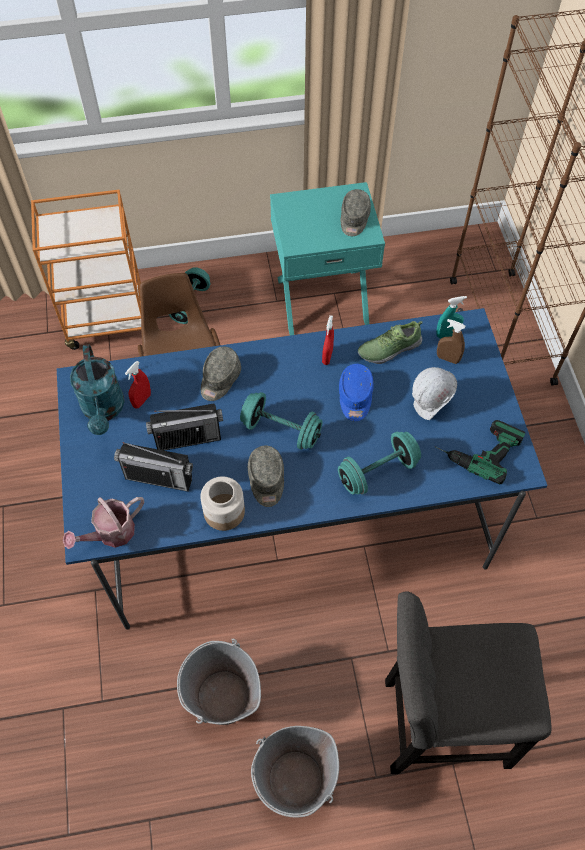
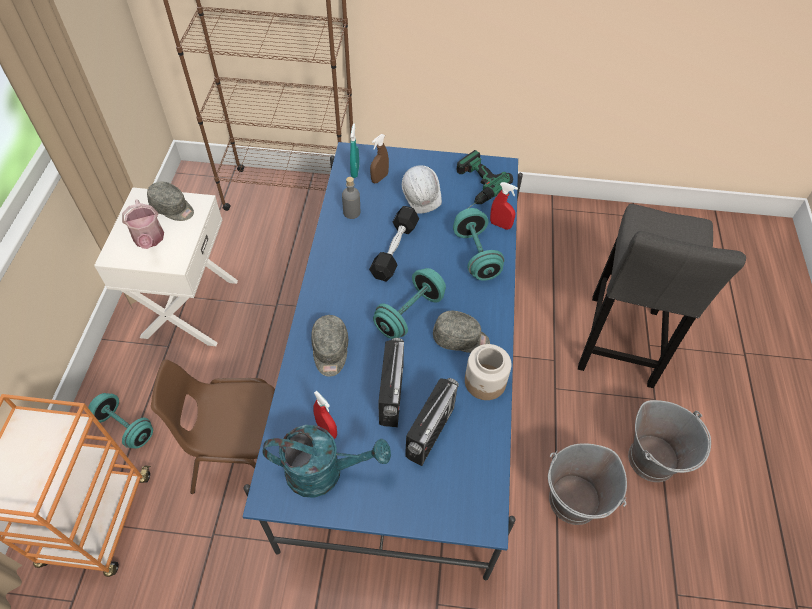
camera: 75 degrees left, 5 degrees down
watering can [63,497,144,549] -> watering can moved to [122,199,164,249]
grey cap [201,347,241,401] -> grey cap turned 45 degrees clockwise [311,315,348,377]
turquoise nightstand [270,182,385,336] -> white nightstand [94,188,238,346]
red spray bottle [322,315,334,365] -> red spray bottle moved to [490,182,518,230]
blue cap [339,364,374,421] -> black dumbbell [369,206,419,282]
shoe [358,321,422,364] -> grey bottle [342,177,360,219]

